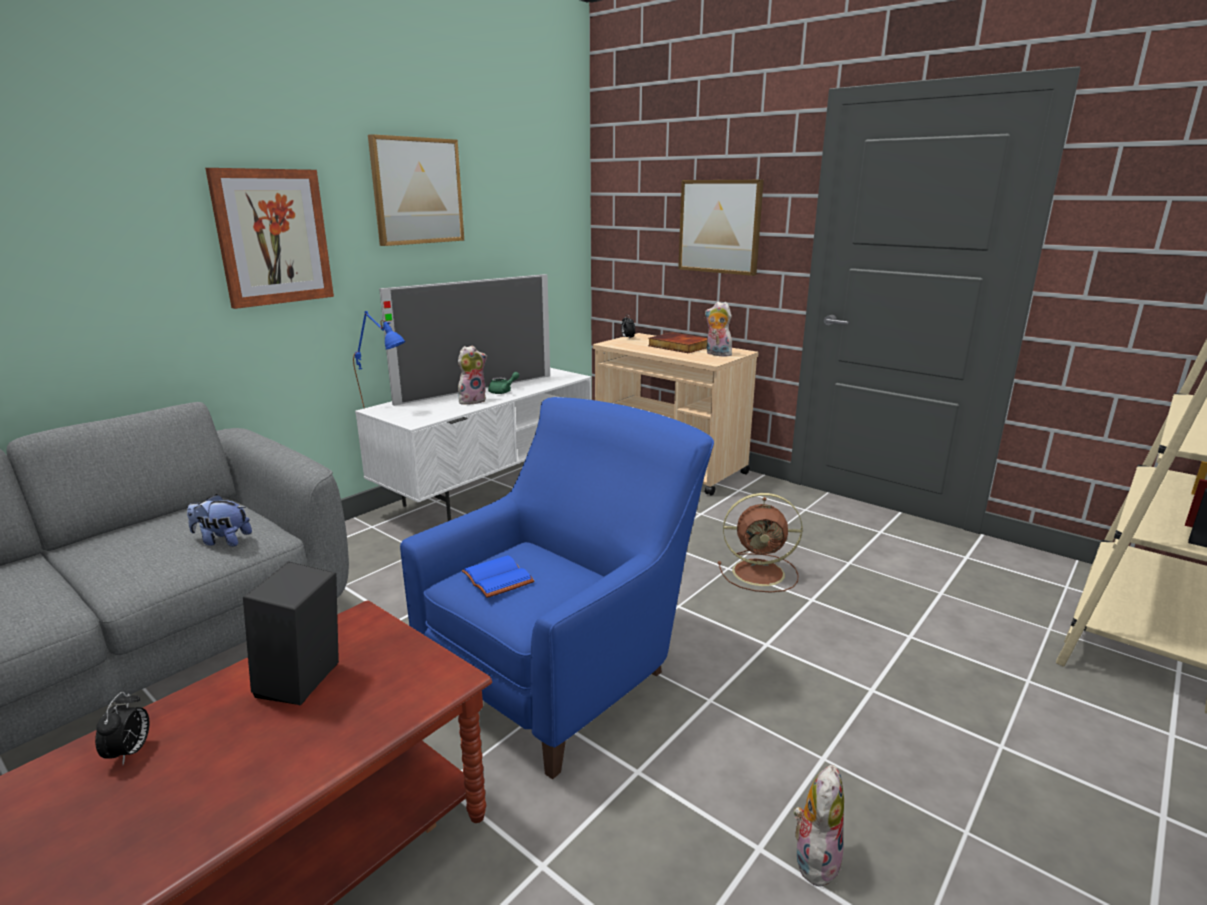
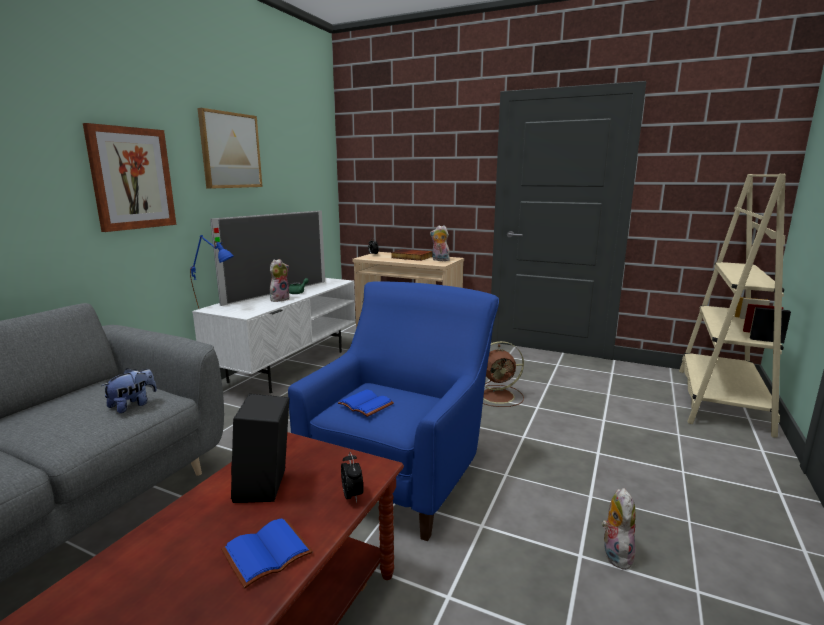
camera: 15 degrees left, 5 degrees down
alarm clock [95,692,149,765] -> alarm clock moved to [341,452,363,503]
plush toy [187,494,252,547] -> plush toy turned 135 degrees clockwise [102,368,157,413]
picture [678,180,764,276] -> none
none -> blue book [221,518,313,589]

